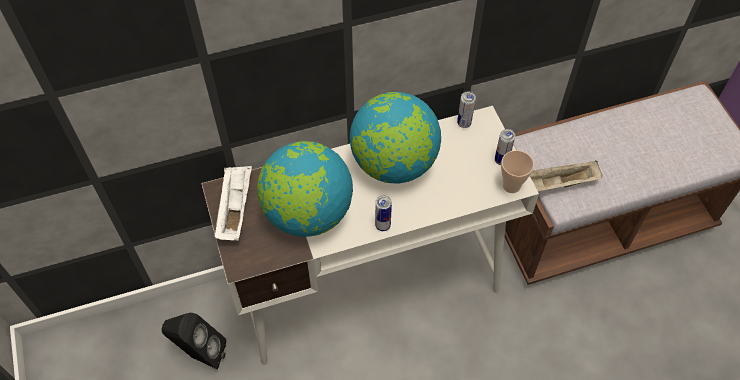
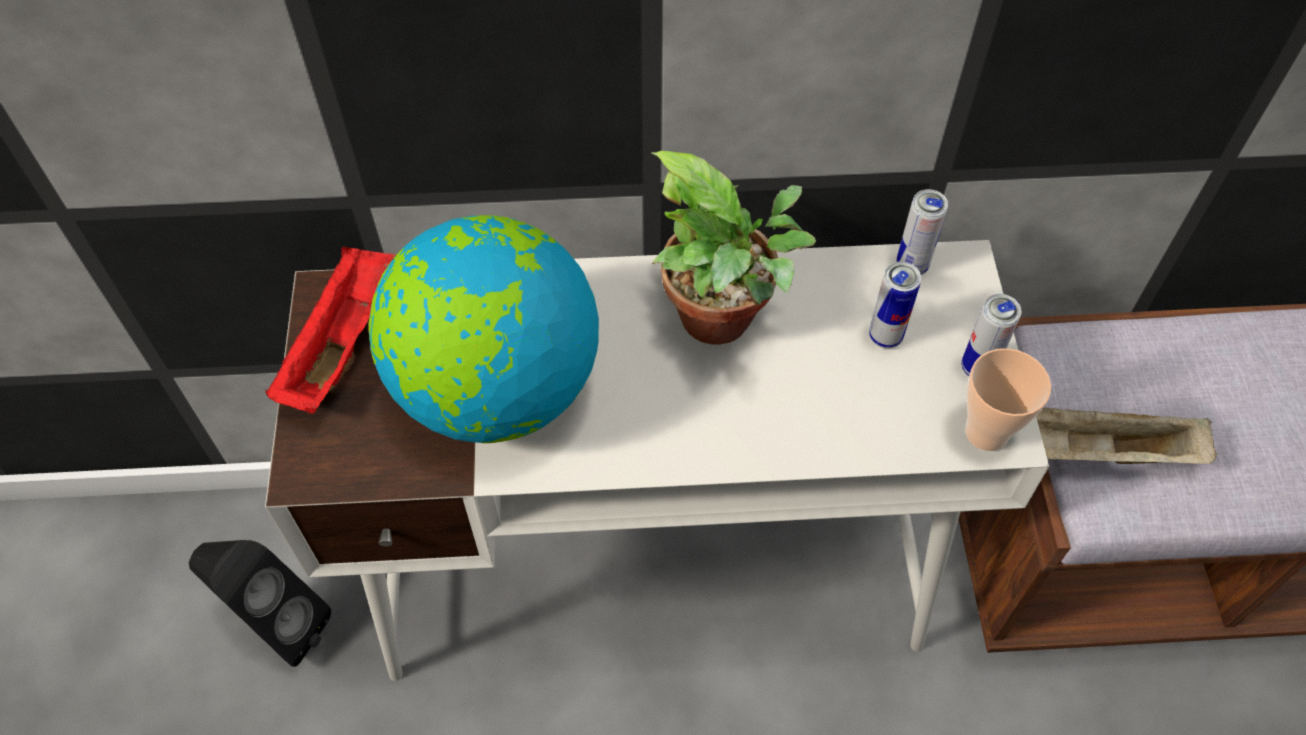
camera: 15 degrees right, 0 degrees up
white tray [215,166,252,241] -> red tray [265,247,396,413]
globe [350,92,441,184] -> potted plant [650,151,816,345]
can [375,195,392,231] -> can moved to [869,262,921,348]

